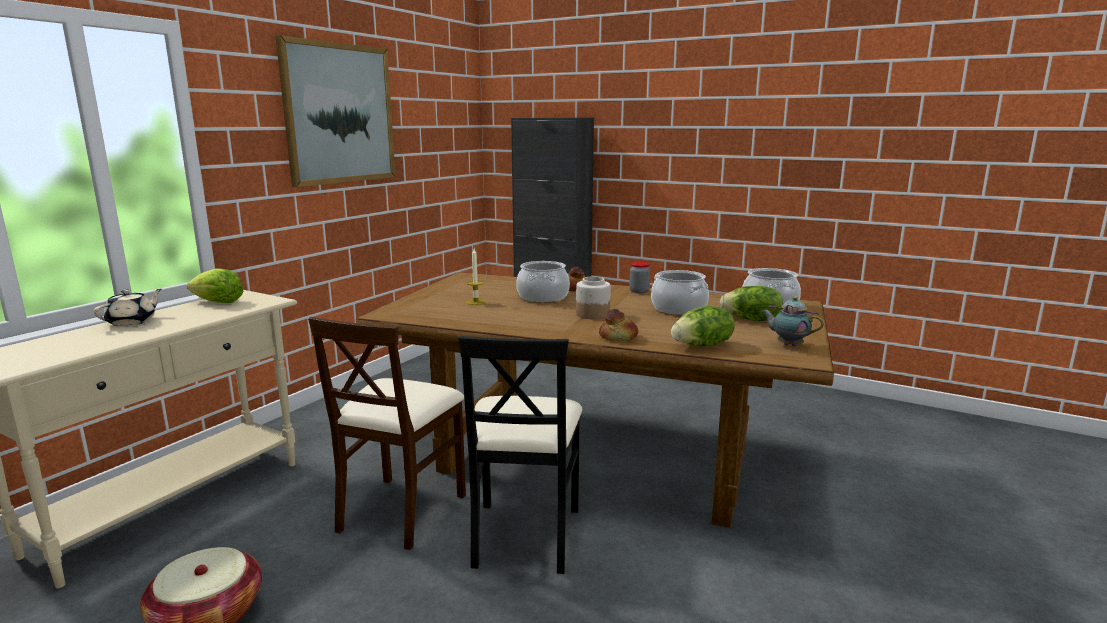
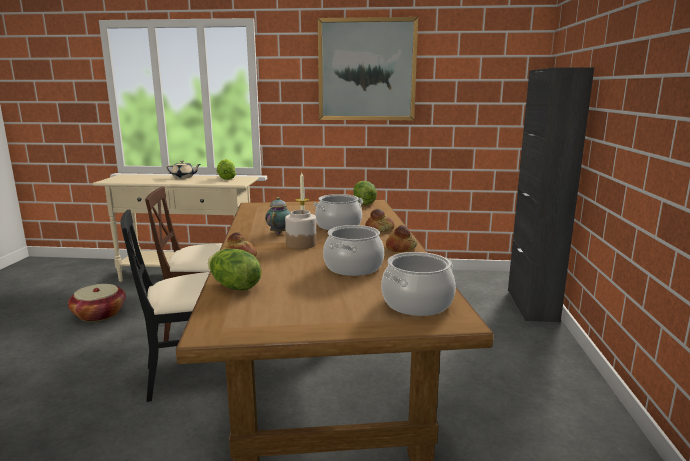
camera: 65 degrees right, 0 degrees up
jar [629,262,650,293] -> bread [386,225,417,252]
lettuce [720,286,783,321] -> lettuce moved to [353,181,377,205]
teapot [761,296,824,347] -> teapot moved to [265,197,291,234]

